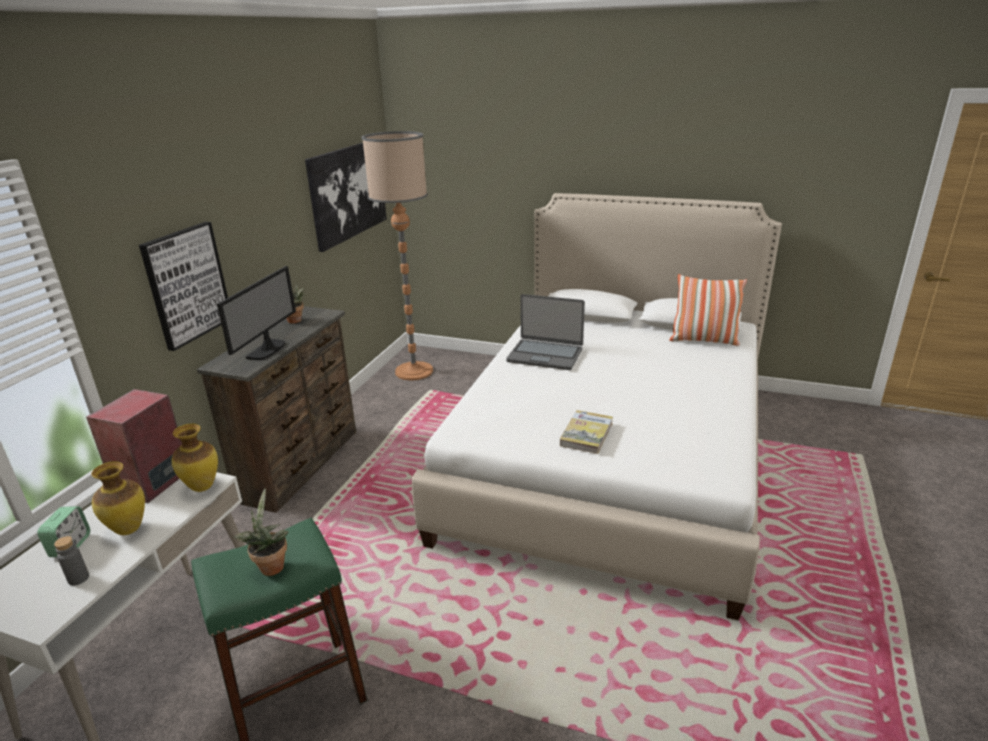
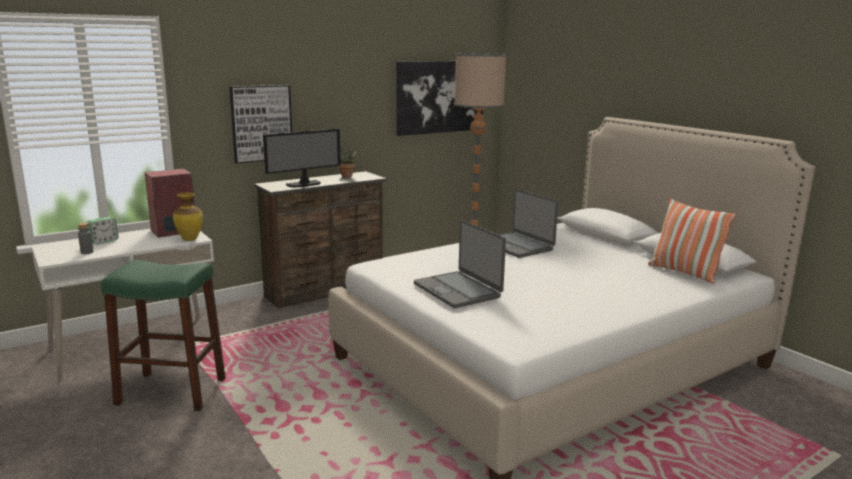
camera: 35 degrees right, 10 degrees down
vase [91,461,145,535] -> none
potted plant [233,488,289,576] -> none
book [560,410,613,454] -> laptop [414,220,506,308]

